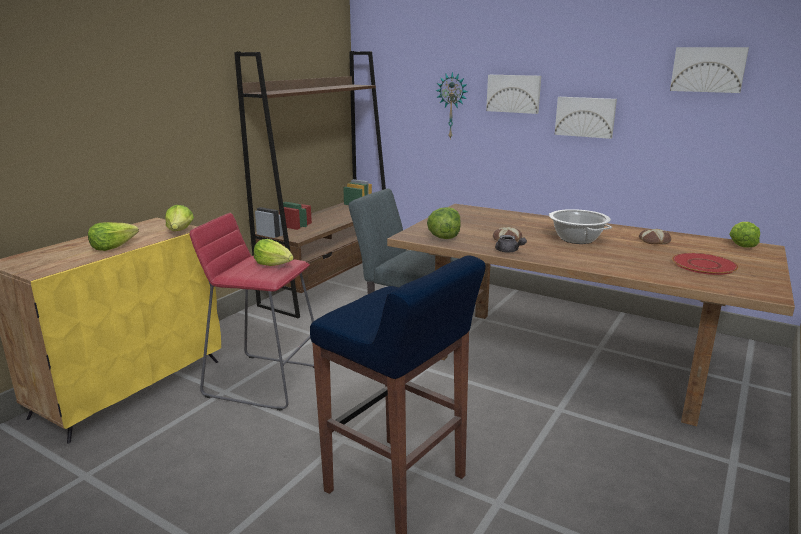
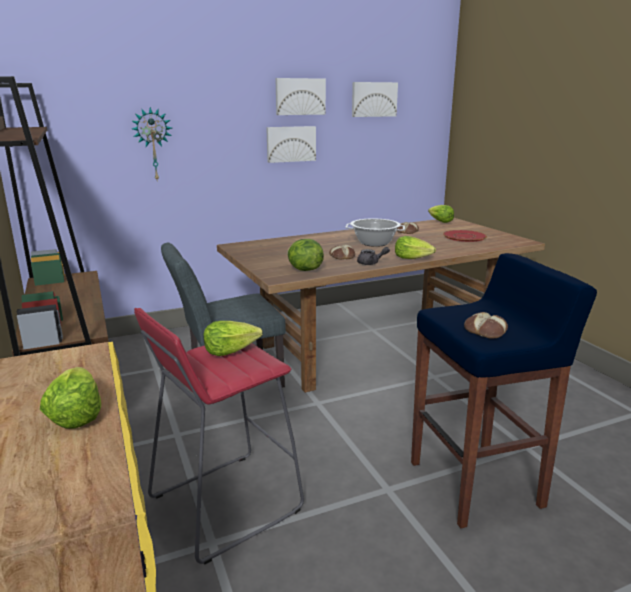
camera: 55 degrees left, 0 degrees up
lettuce [165,205,194,231] -> lettuce moved to [395,236,436,259]
picture [486,75,541,114] -> picture moved to [275,78,326,115]
none -> bread [464,312,508,338]

